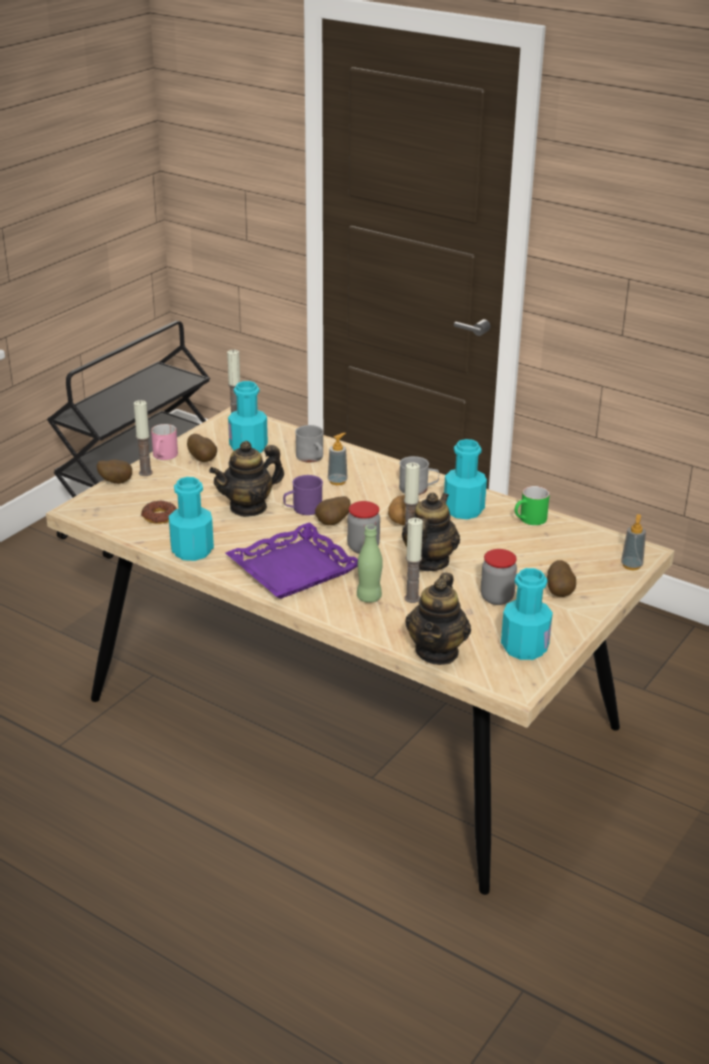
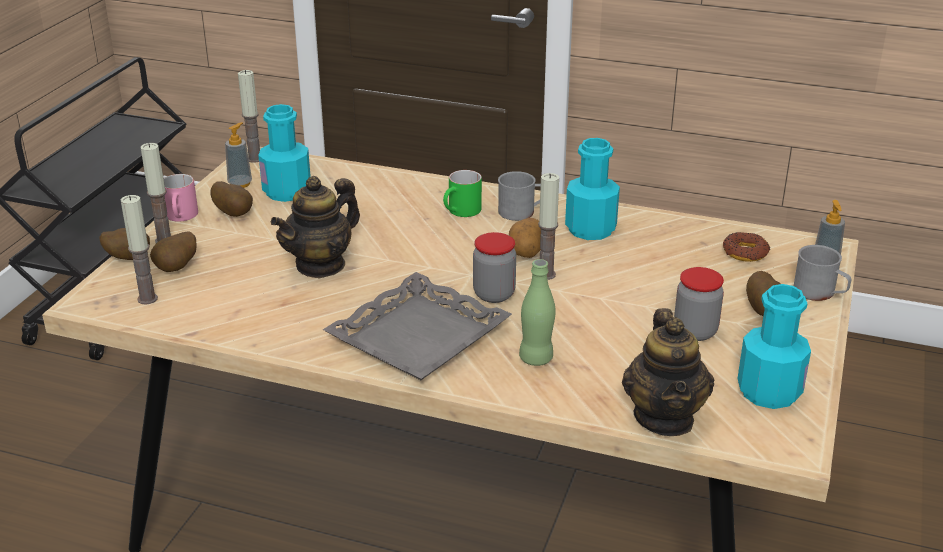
camera: 15 degrees left, 0 degrees up
donut [141,501,177,524] -> donut moved to [723,232,770,262]
turquoise bottle [169,477,214,561] -> none
purple tray [226,522,358,599] -> grey tray [323,272,512,380]
purple mug [283,475,323,515] -> none
grey mug [295,425,324,463] -> grey mug moved to [794,245,851,301]
potato [315,496,350,525] -> potato moved to [150,231,196,272]
soap dispenser [328,433,348,485] -> soap dispenser moved to [225,122,252,188]
teapot [402,493,460,571] -> none
candle [405,518,423,603] -> candle moved to [121,195,158,305]
green mug [515,486,550,525] -> green mug moved to [443,170,482,217]

